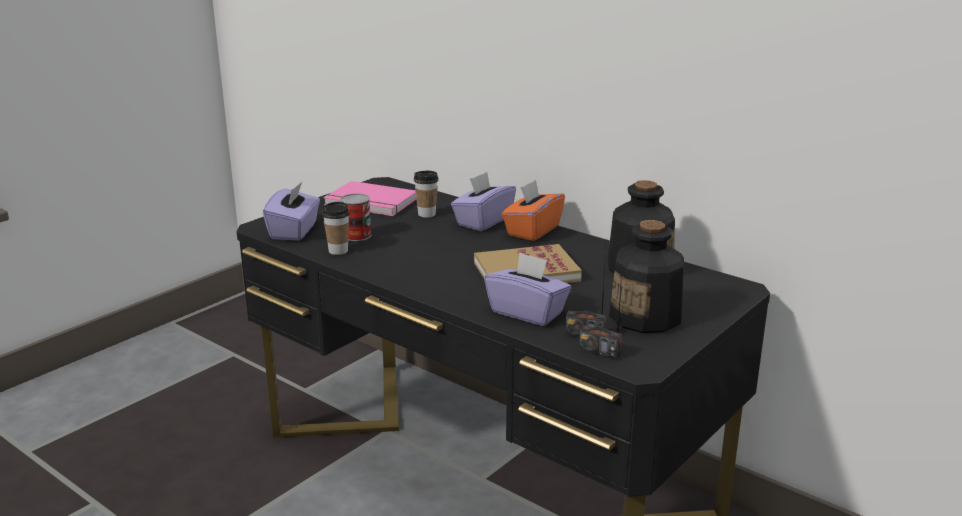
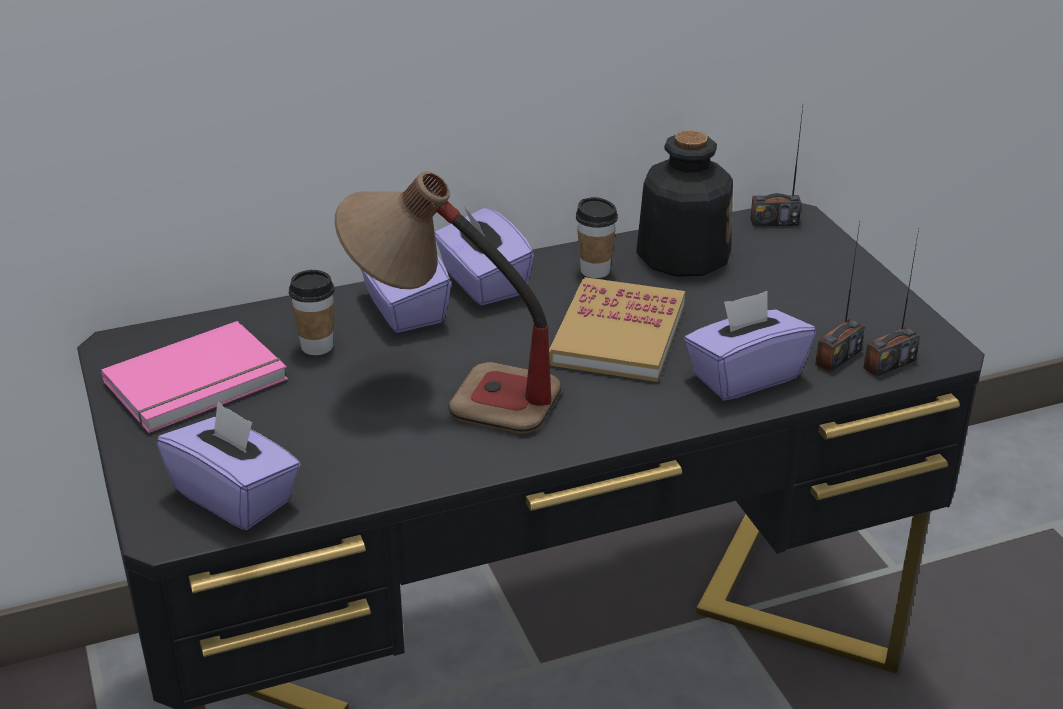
camera: 60 degrees left, 10 degrees up
cup [322,202,350,255] -> cup moved to [576,197,618,278]
can [341,193,372,241] -> none
orange tissue box [502,180,565,241] -> purple tissue box [435,206,534,305]
bottle [609,220,684,333] -> none
none -> table lamp [335,171,561,434]
none -> radio [750,107,803,226]

